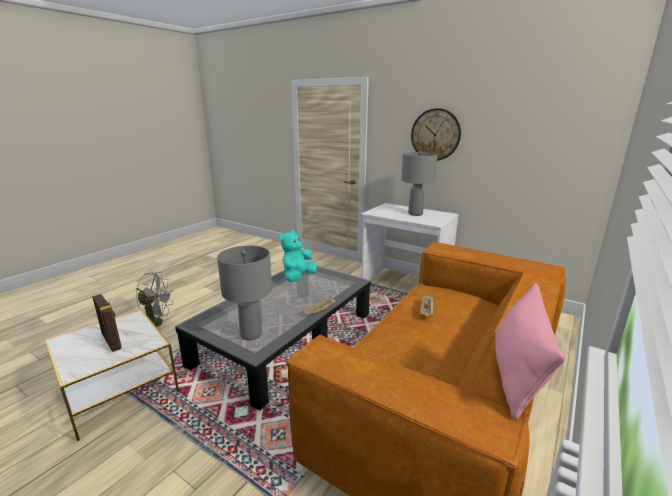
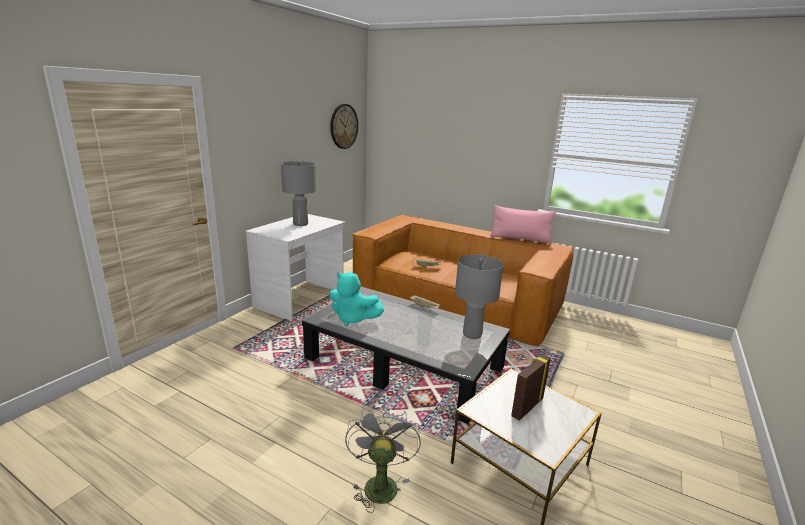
camera: 95 degrees left, 0 degrees up
wall clock [411,108,461,161] -> wall clock moved to [330,104,358,149]

